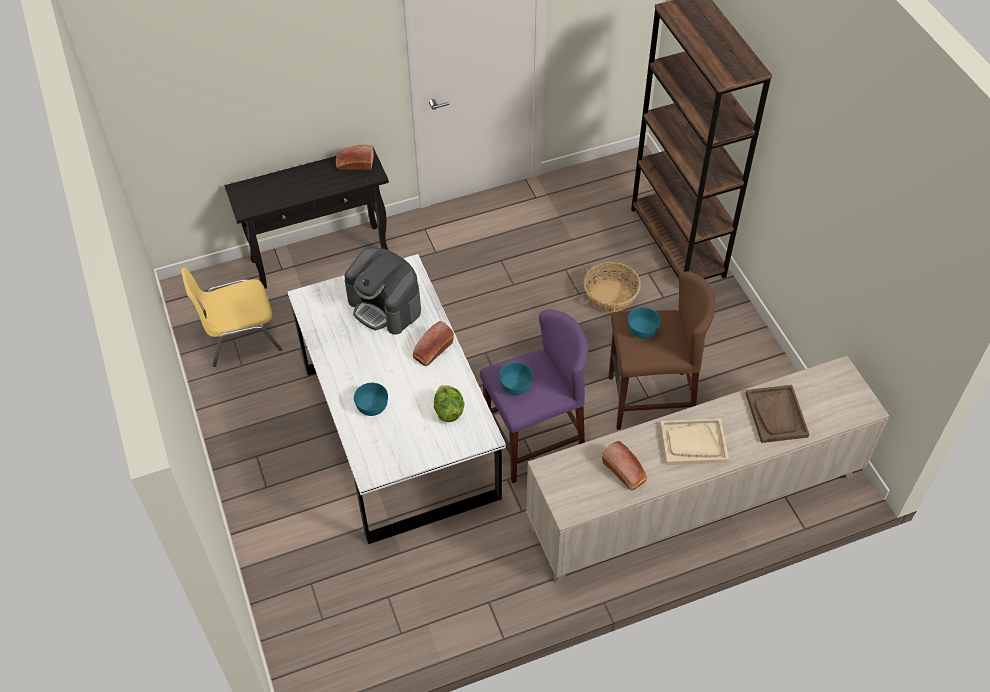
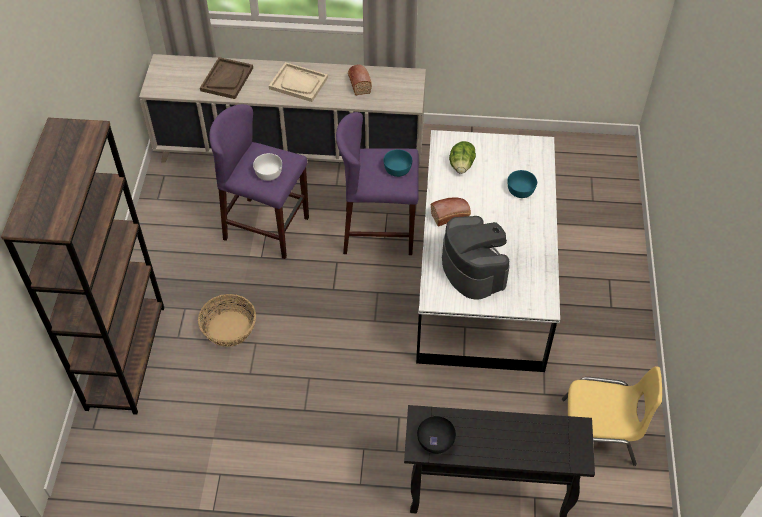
camera: 155 degrees left, 0 degrees up
bread [336,145,374,170] -> black bowl [417,416,456,454]
brown stool [608,271,715,430] -> purple stool [209,104,309,259]
turquoise bowl [628,307,660,339] -> white bowl [253,153,282,181]

